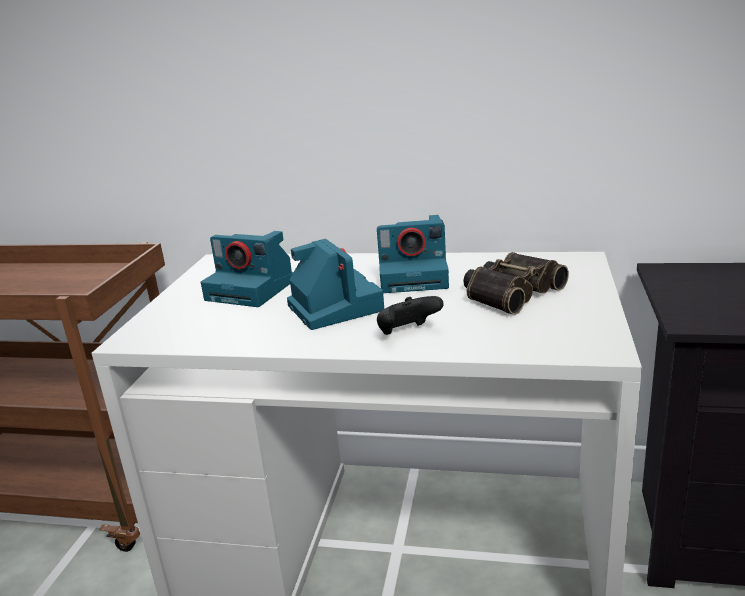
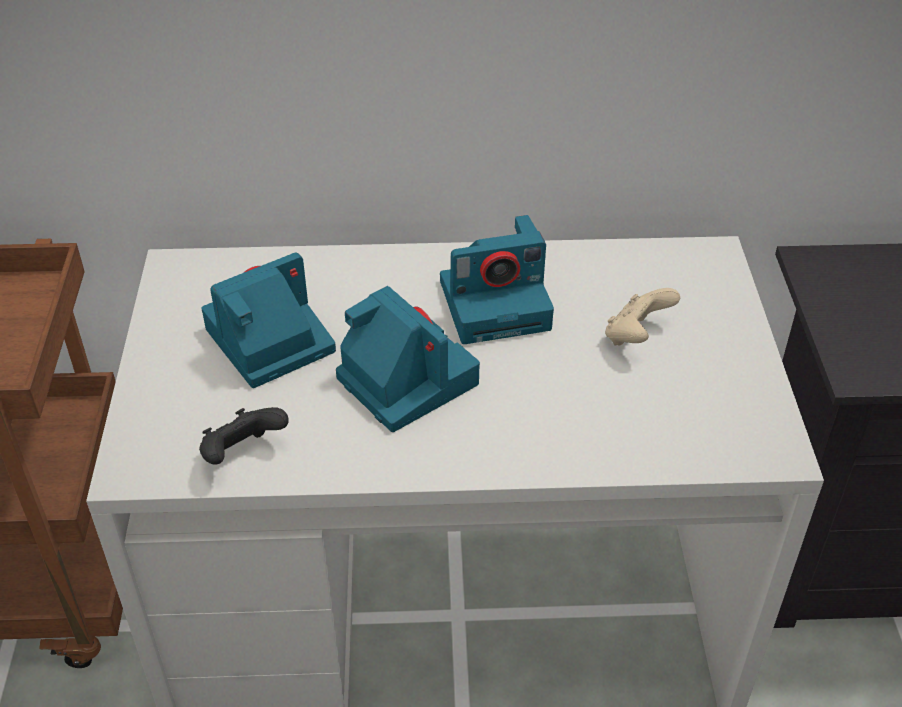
camera: 15 degrees left, 20 degrees up
camera [201,231,293,307] -> camera turned 135 degrees clockwise [201,252,336,388]
black game controller [377,296,444,335] -> black game controller moved to [199,407,289,464]
binoculars [463,252,569,315] -> beige game controller [605,288,680,346]

